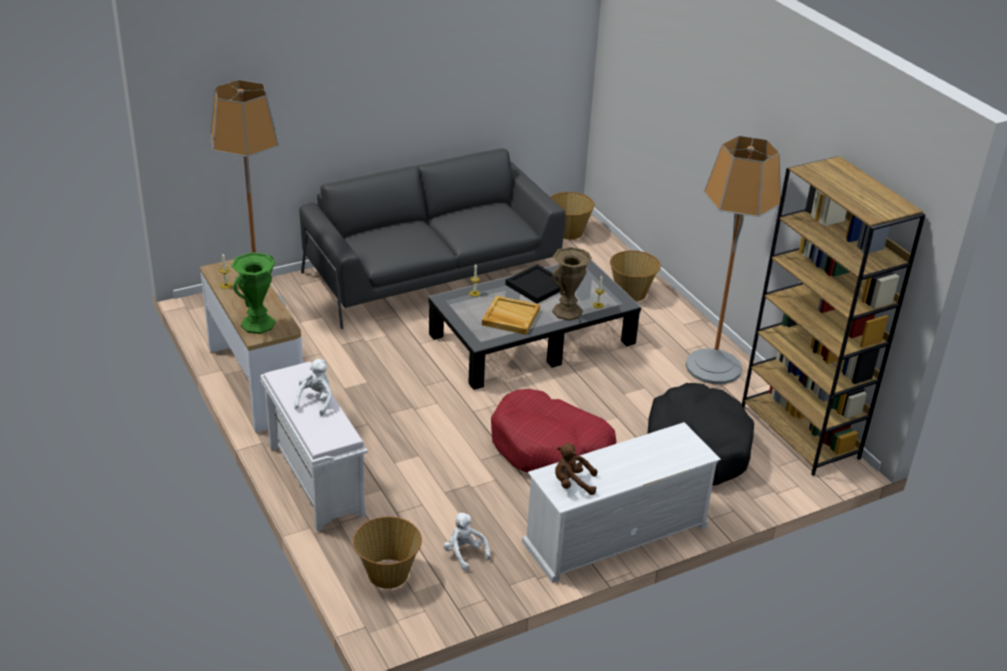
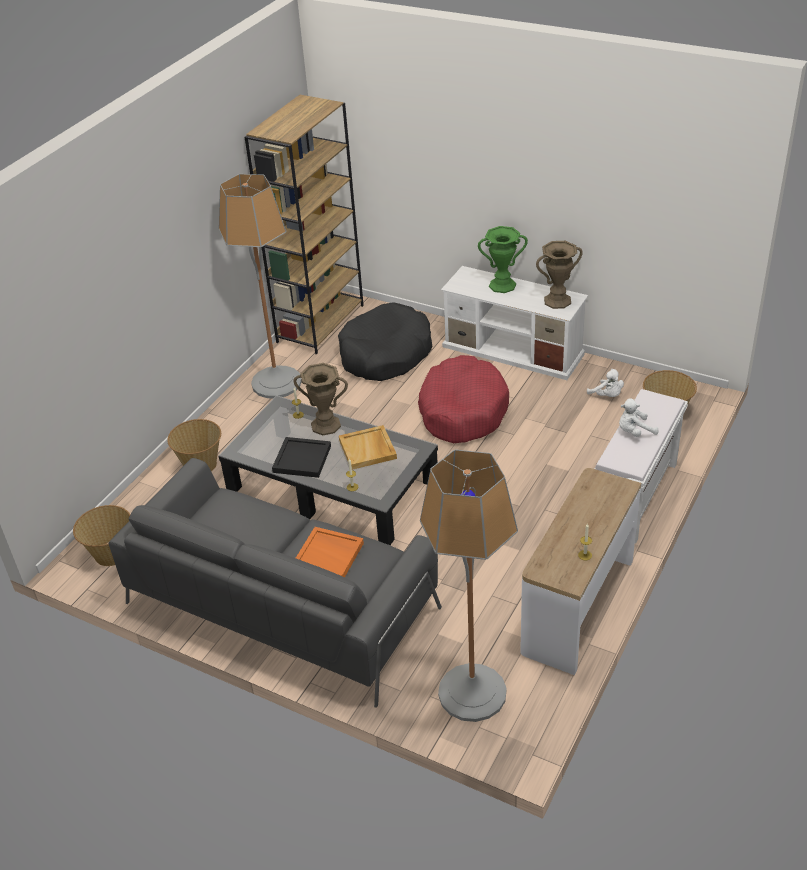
camera: 120 degrees left, 5 degrees up
green vase [231,252,275,334] -> green vase moved to [478,226,528,293]
white plush toy [443,512,491,571] -> white plush toy turned 60 degrees counterclockwise [587,369,624,397]
brown plush toy [555,443,597,495] -> brown vase [536,241,583,309]
none -> orange tray [296,527,364,577]

